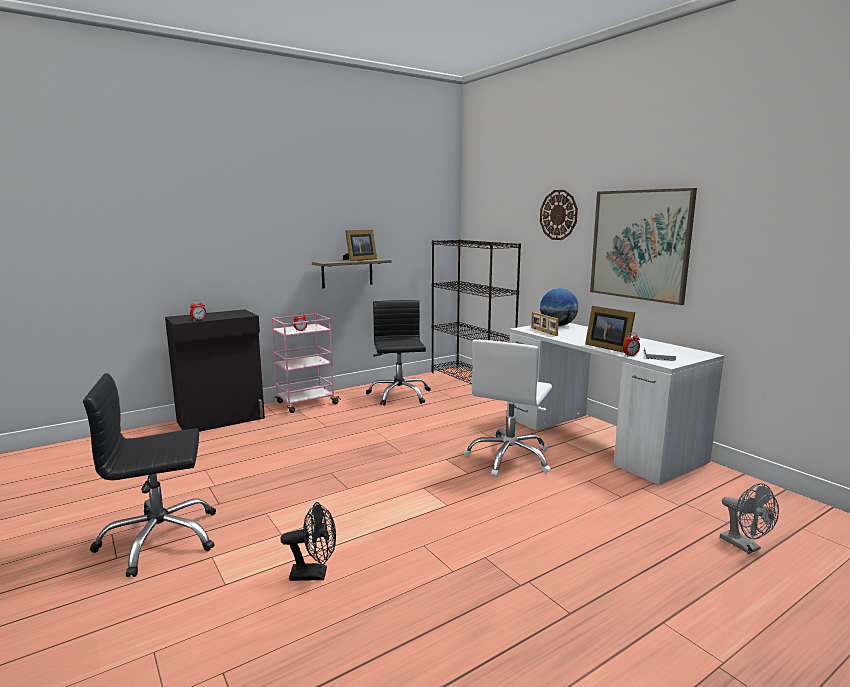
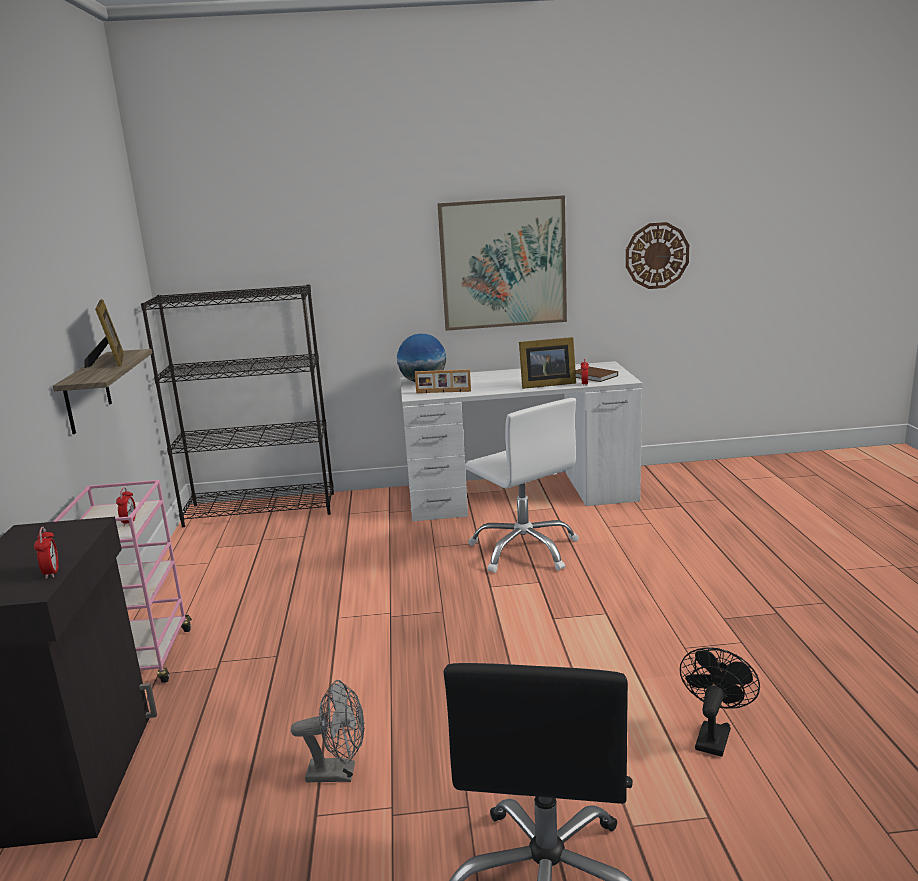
camera: 60 degrees left, 5 degrees up
black office chair [366,300,431,406] -> none
wall clock [540,190,578,240] -> wall clock moved to [626,222,689,289]
white book [644,346,676,361] -> brown book [575,367,618,382]
grey fan [720,483,779,554] -> grey fan moved to [291,680,364,782]

